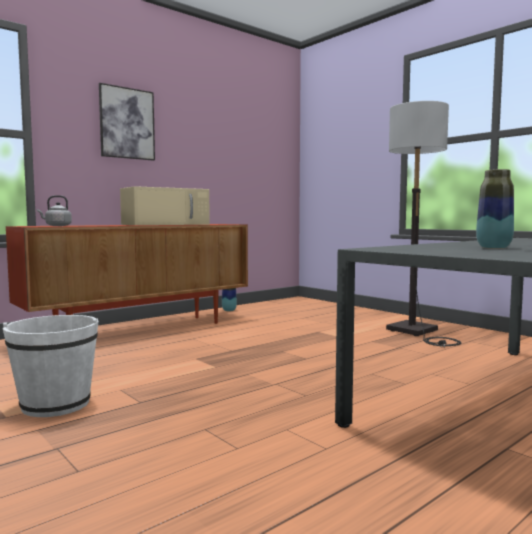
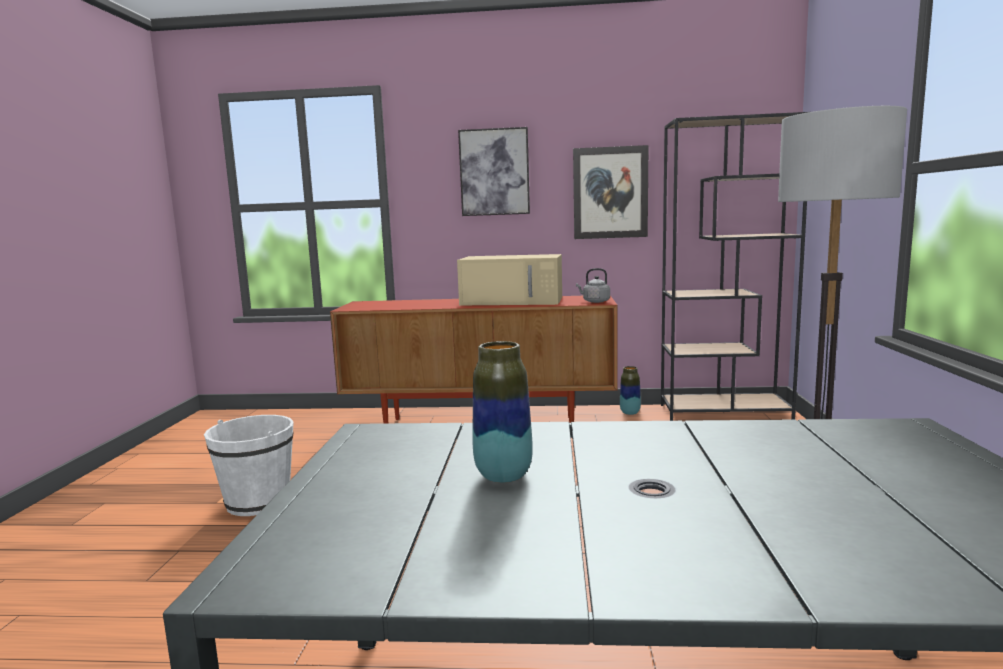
camera: 45 degrees right, 5 degrees up
grey kettle [37,195,72,226] -> grey kettle moved to [576,268,610,303]
none -> picture [573,145,649,239]
none -> bookcase [661,112,808,421]

